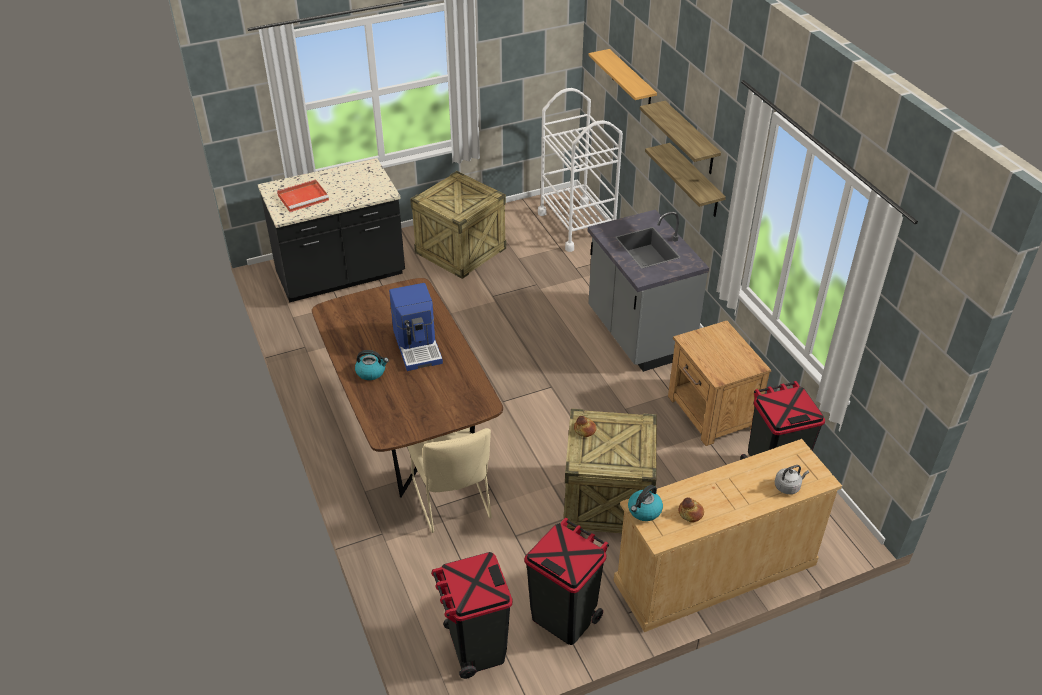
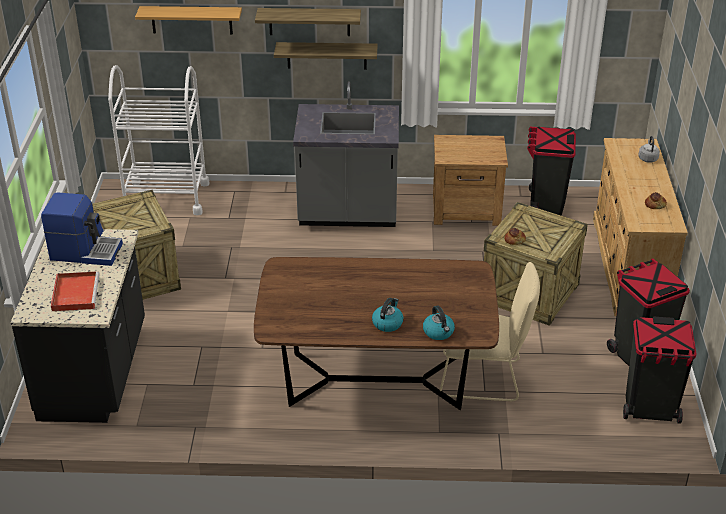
camera: 65 degrees left, 5 degrees down
coffee machine [389,283,443,371] -> coffee machine moved to [41,193,123,266]
kettle [628,485,663,521] -> kettle moved to [423,306,455,340]

